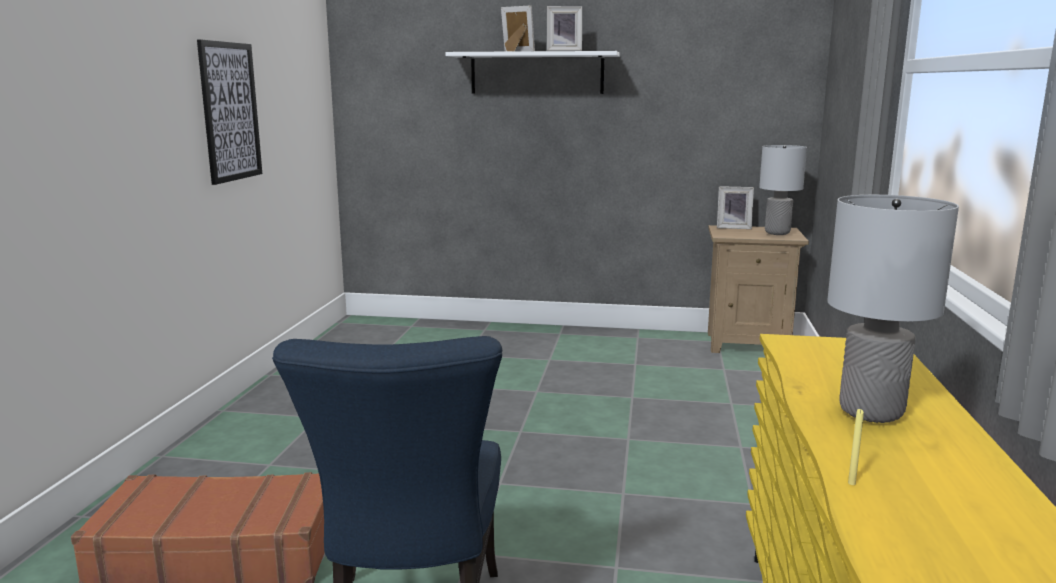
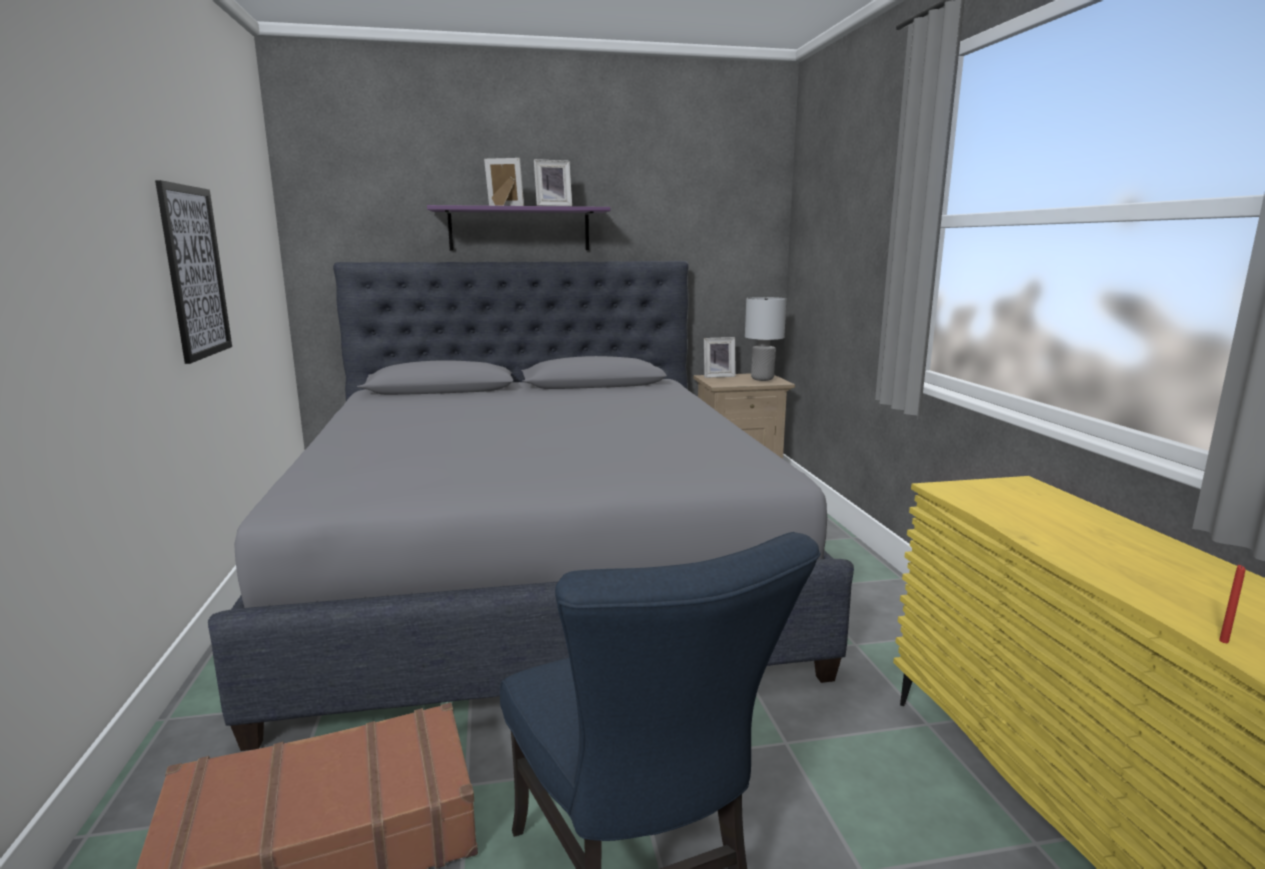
camera: 20 degrees left, 0 degrees up
white shelf [445,51,620,94] -> purple shelf [427,205,611,251]
grey table lamp [827,195,959,423] -> none
yellow candle [848,409,864,485] -> red candle [1219,565,1246,643]
none -> grey bed [208,261,854,751]

